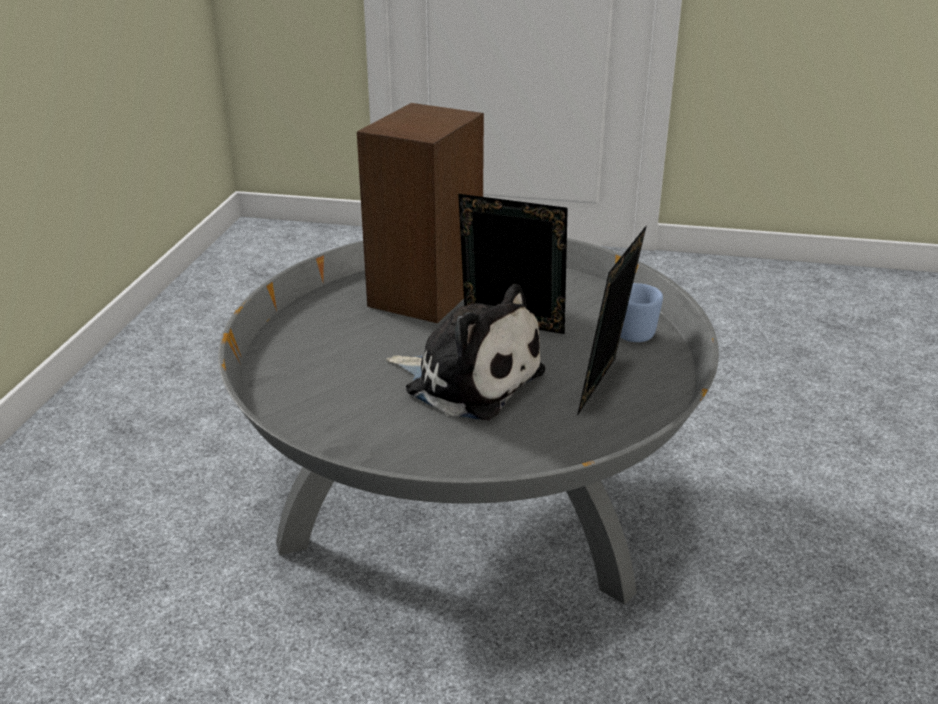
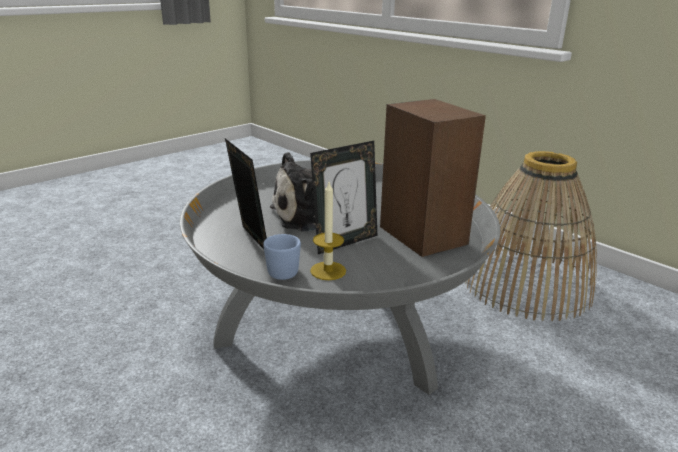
camera: 125 degrees right, 5 degrees down
none -> candle [310,182,346,280]
none -> basket [465,151,597,321]

